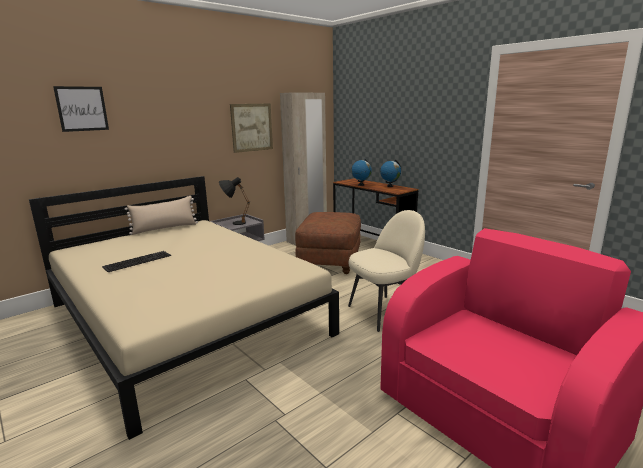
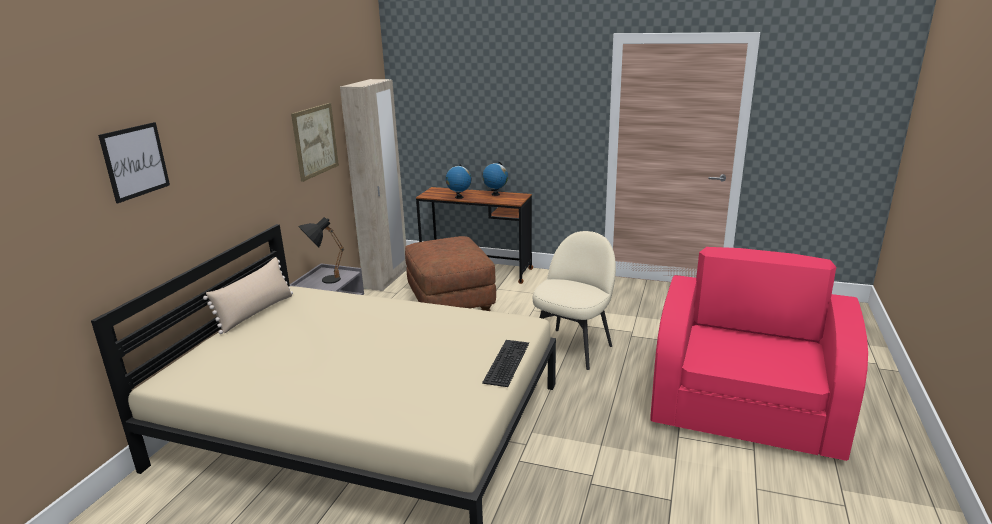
camera: 30 degrees left, 5 degrees up
keyboard [102,251,171,272] -> keyboard moved to [482,340,529,387]

